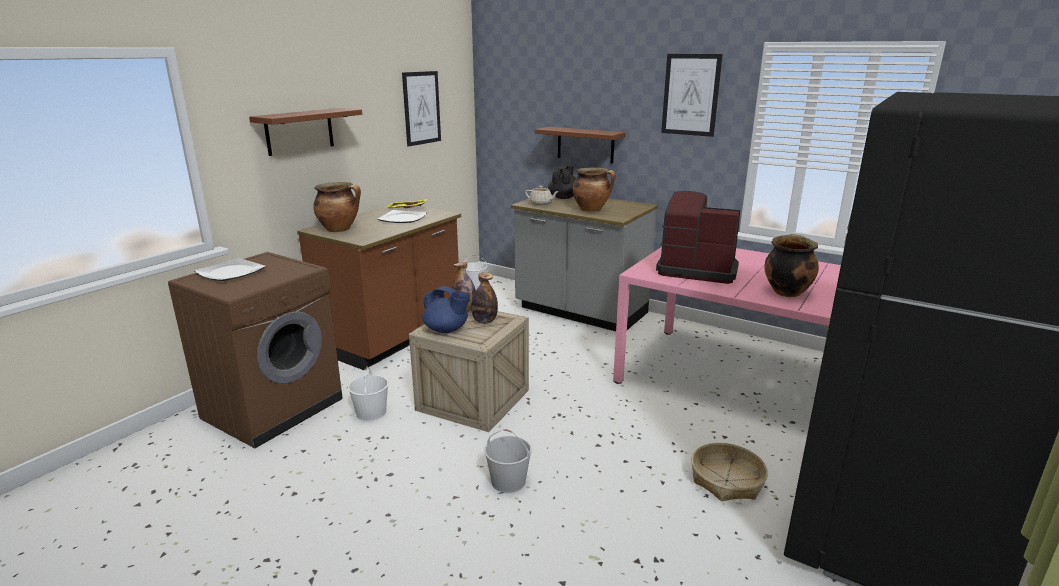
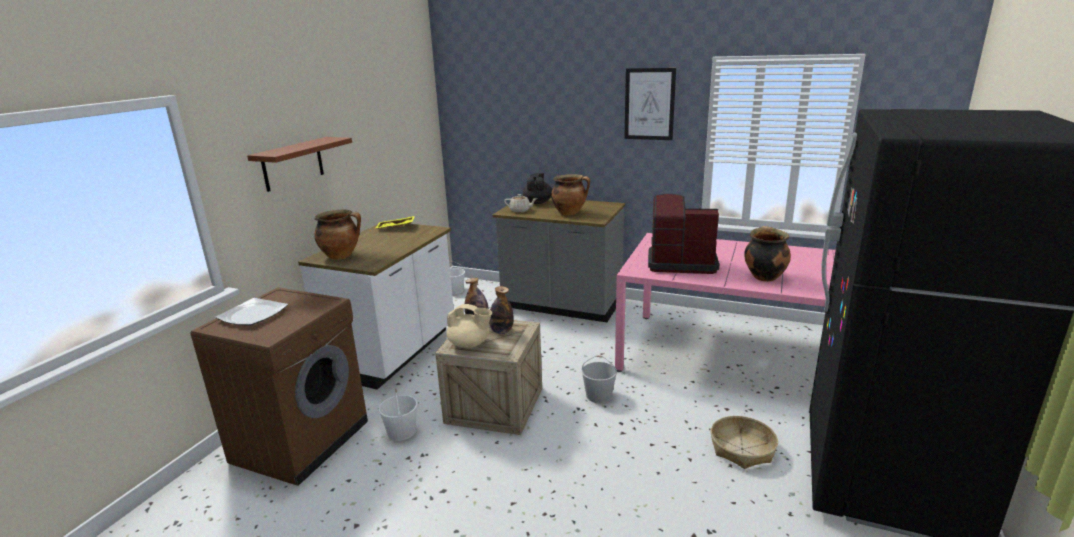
camera: 10 degrees left, 0 degrees up
brown counter [297,206,461,370] -> white counter [298,221,454,389]
plate [377,210,427,223] -> none
picture [402,71,441,147] -> none
blue teapot [422,286,470,333] -> beige teapot [446,304,492,348]
white bucket [484,429,532,493] -> white bucket moved to [582,355,617,403]
brown shelf [535,127,626,164] -> none

